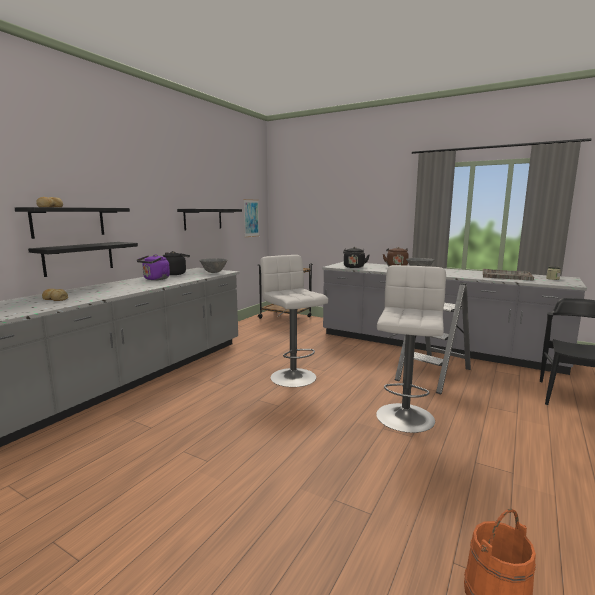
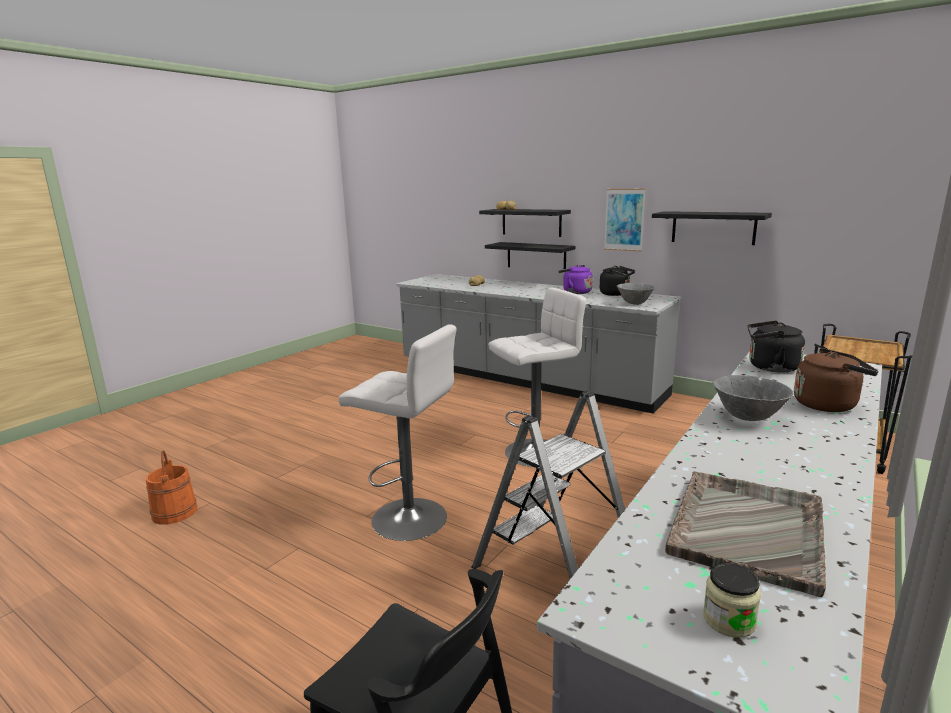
camera: 95 degrees right, 5 degrees up
picture [244,199,259,237] -> picture moved to [604,189,646,252]

